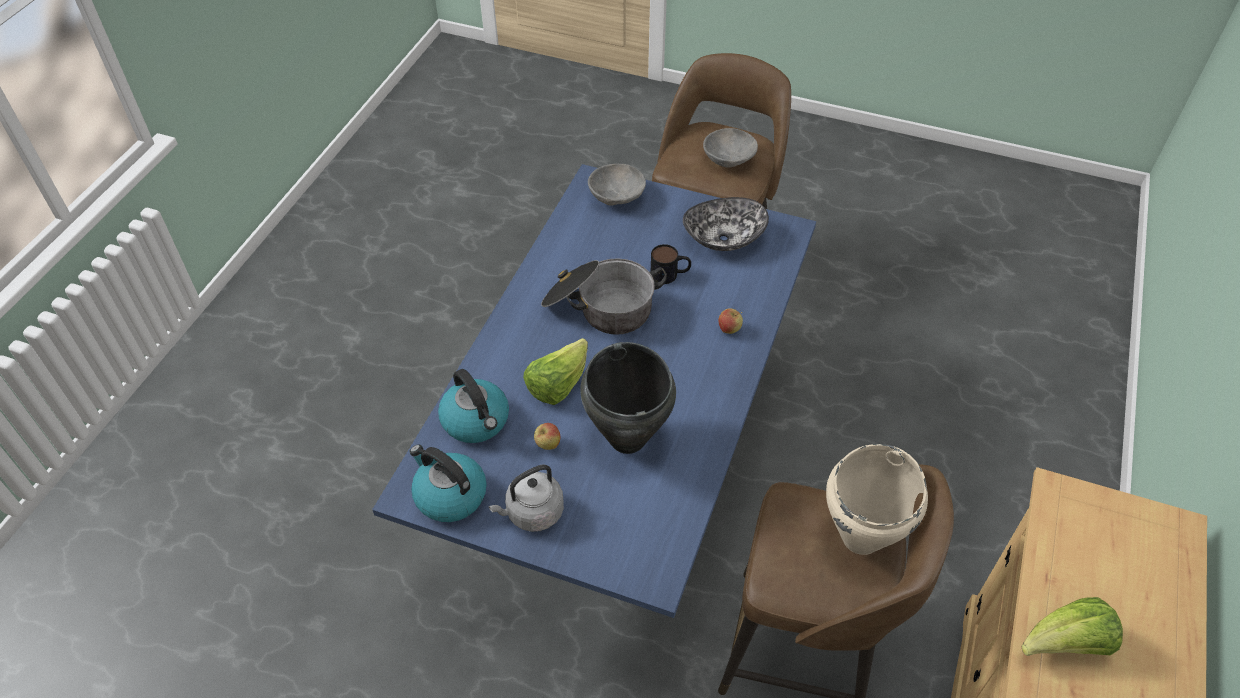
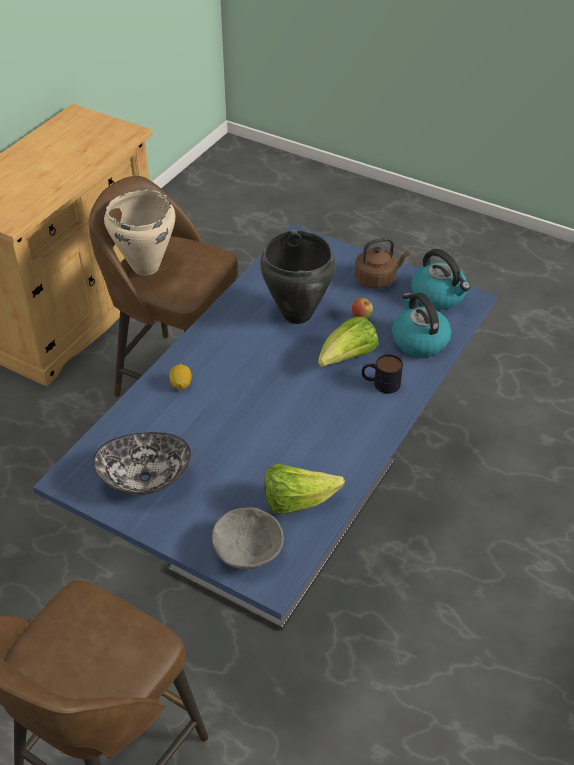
camera: 170 degrees left, 5 degrees down
grey kettle [489,465,564,532] -> brown kettle [355,237,409,289]
cooking pot [541,258,667,335] -> none
mug [651,244,691,284] -> mug moved to [362,354,403,394]
grey bowl [703,128,758,168] -> none
apple [719,308,743,334] -> lemon [169,364,192,390]
lettuce [1022,597,1123,656] -> lettuce moved to [264,464,345,514]

